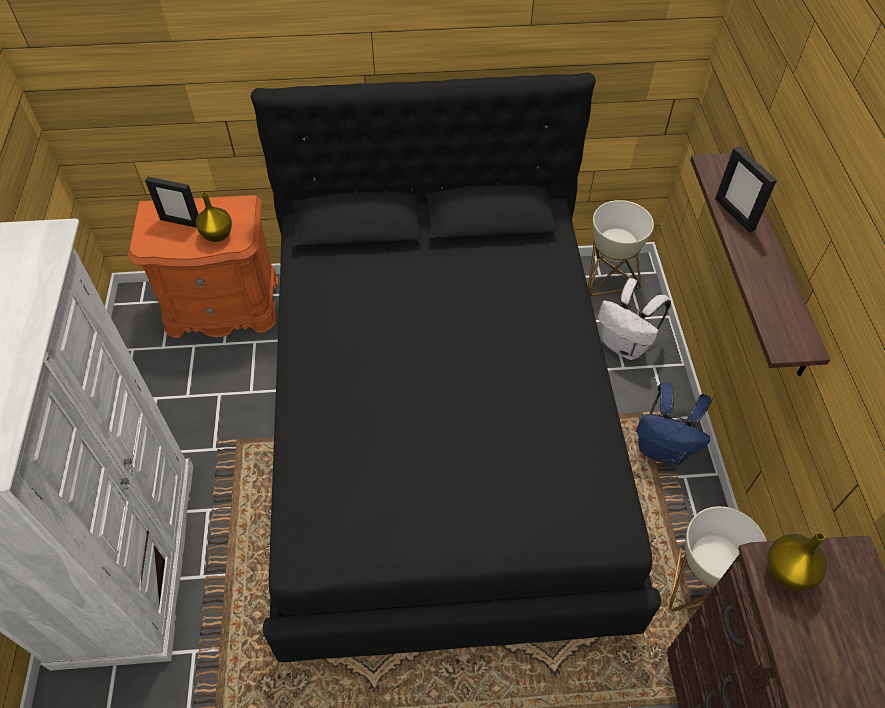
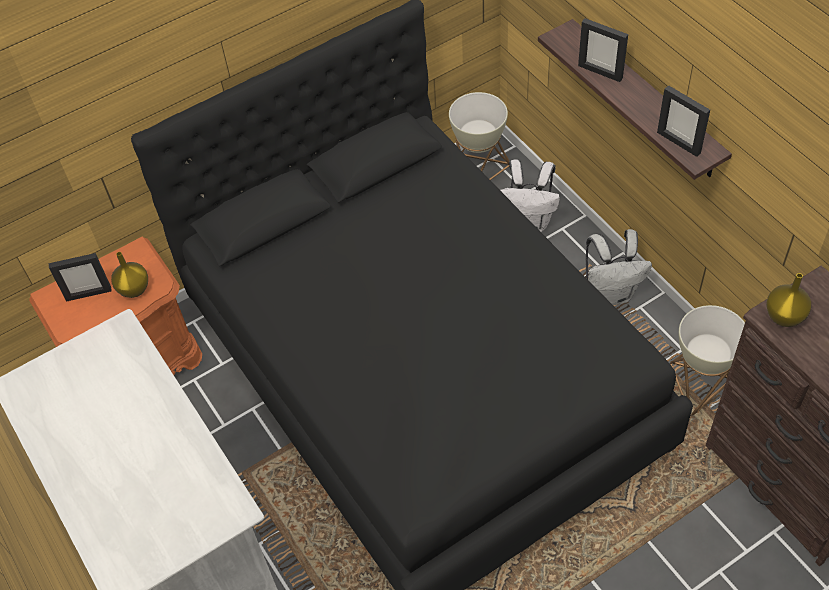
camera: 25 degrees left, 0 degrees up
blue backpack [636,383,712,465] -> white backpack [586,229,652,305]
none -> picture frame [657,85,710,157]

